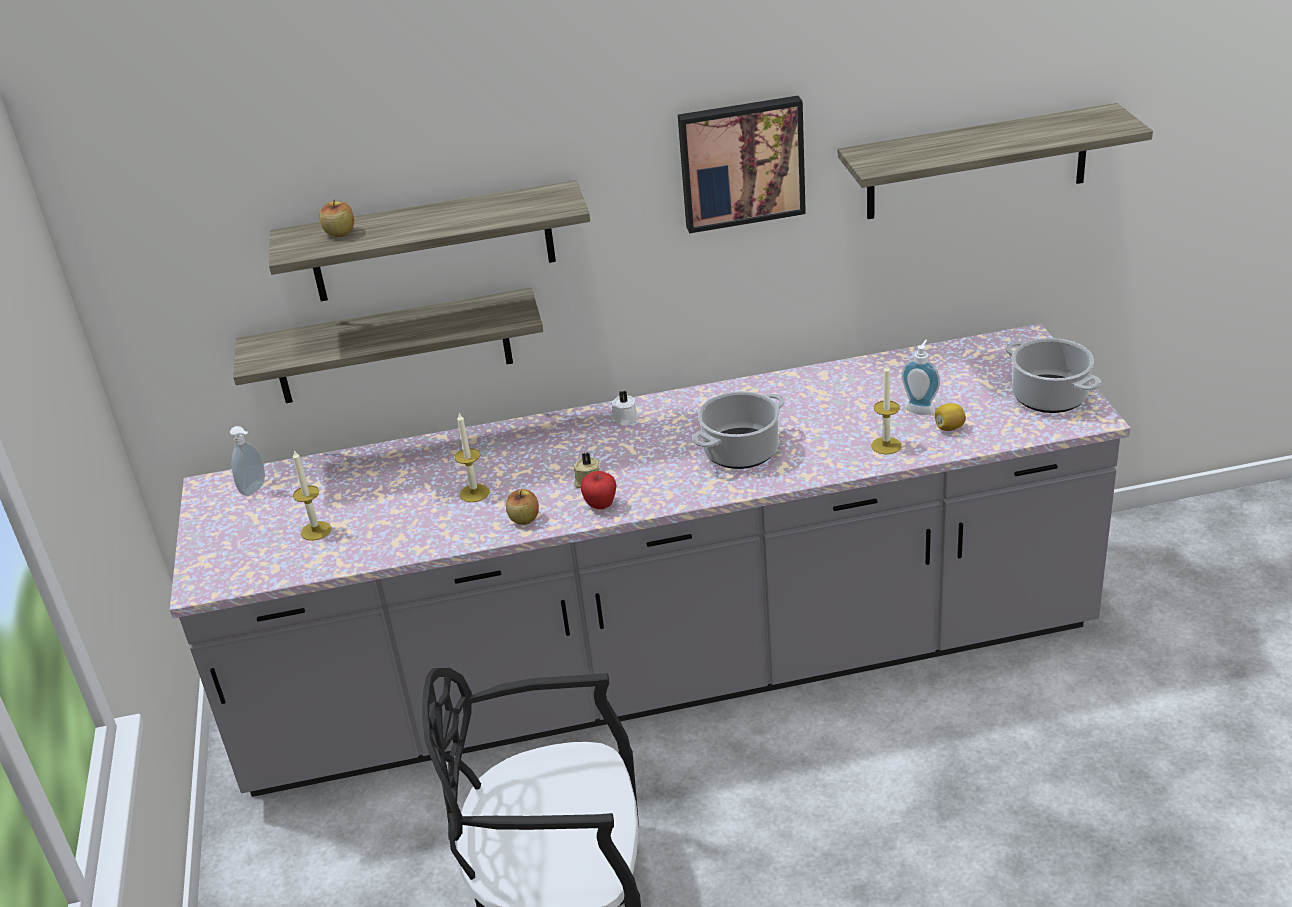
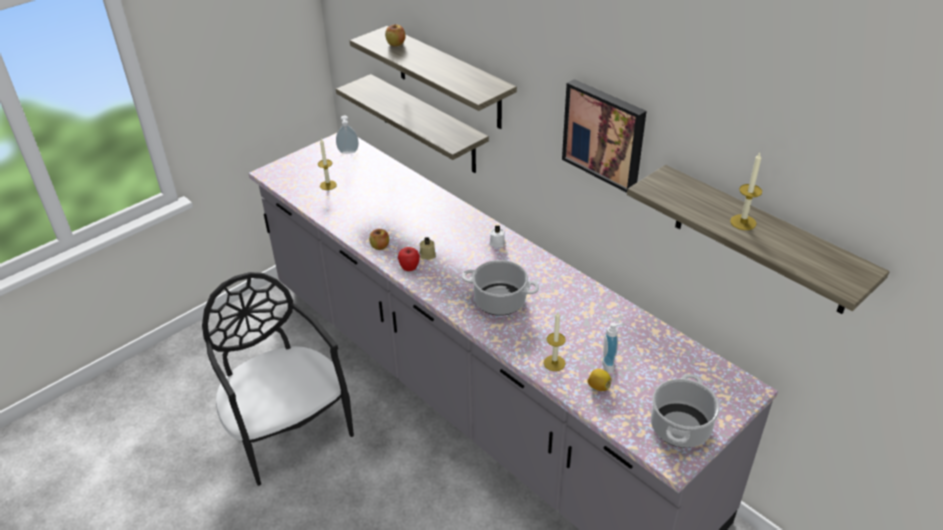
camera: 55 degrees right, 5 degrees up
candle [455,413,489,502] -> candle moved to [730,153,762,230]

